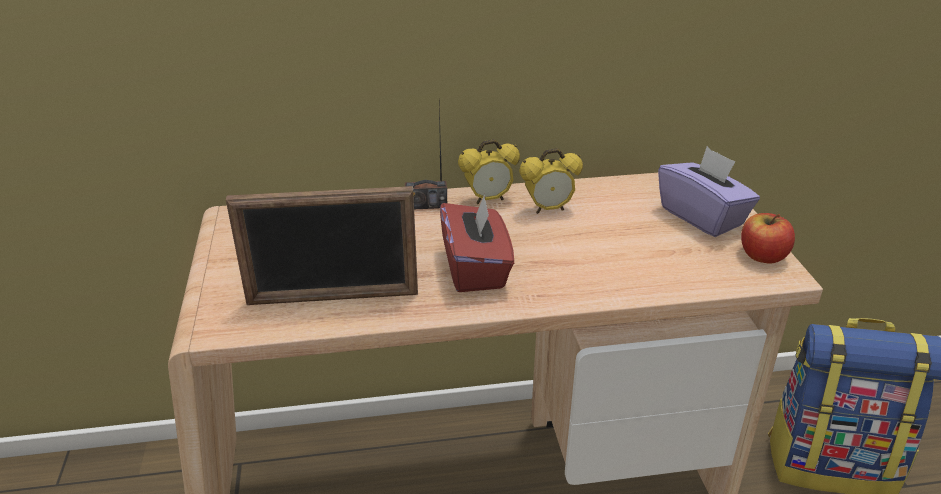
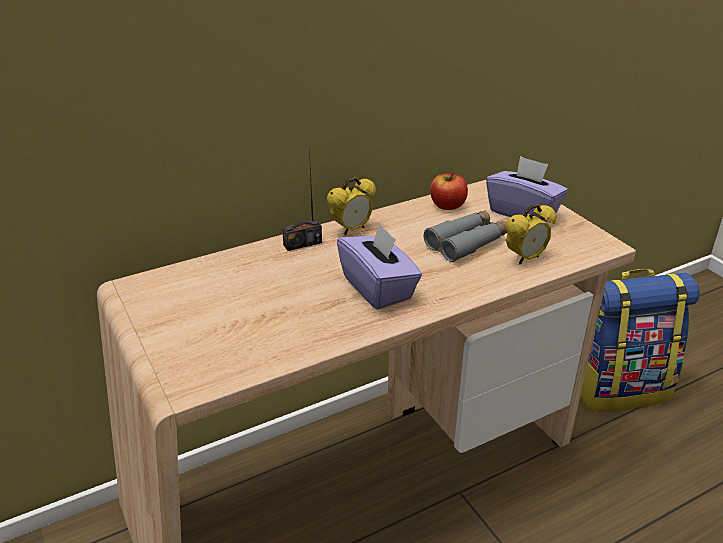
camera: 20 degrees left, 0 degrees up
picture frame [226,186,418,305] -> none
red tissue box [440,194,514,292] -> purple tissue box [337,223,422,310]
alarm clock [519,148,583,214] -> alarm clock moved to [506,203,556,265]
apple [741,213,795,263] -> apple moved to [430,172,468,210]
none -> grey binoculars [424,210,507,262]

